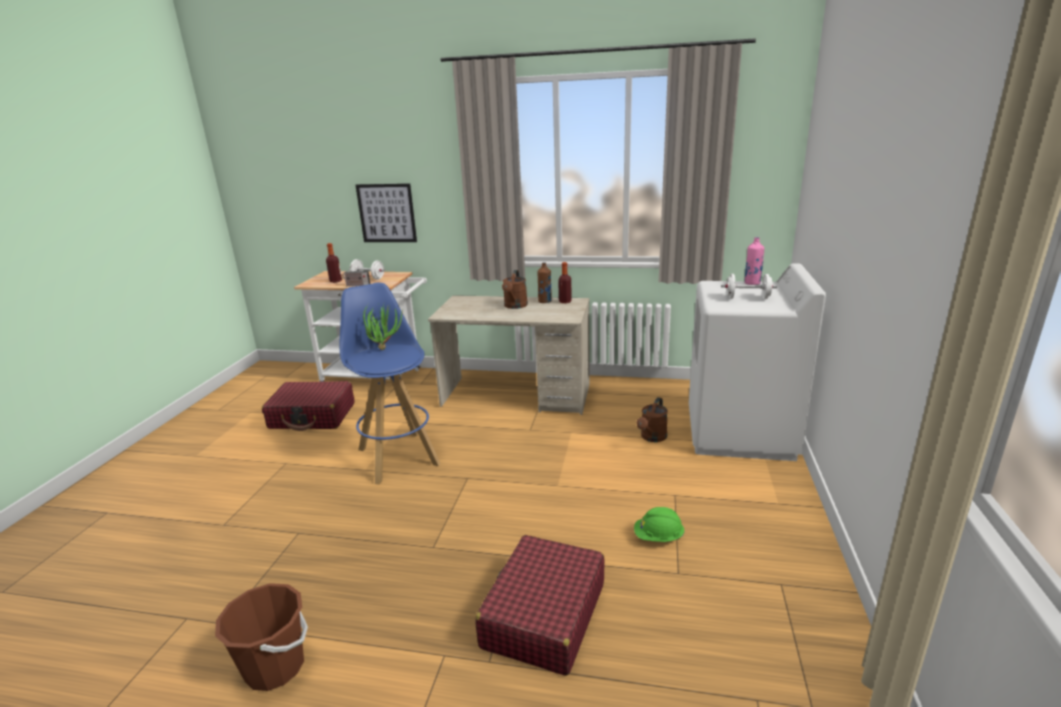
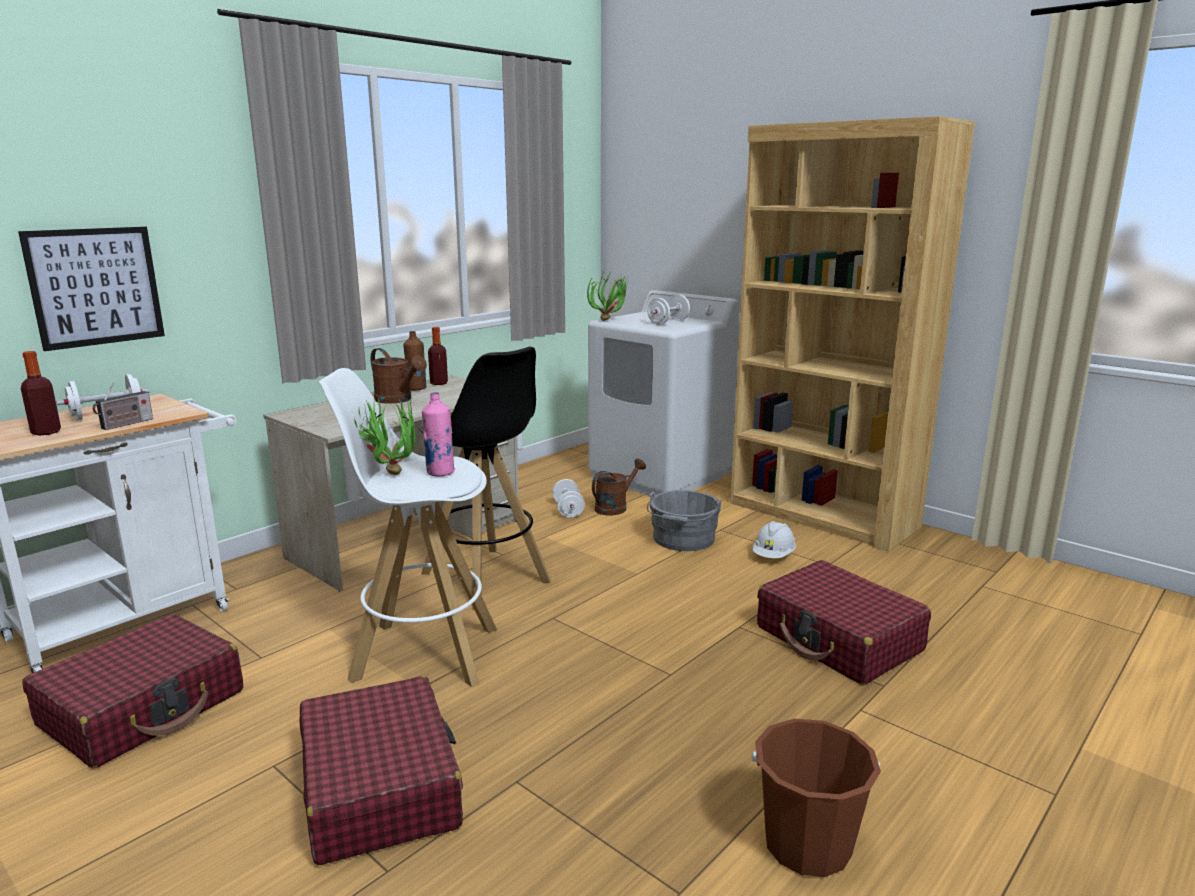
camera: 60 degrees left, 5 degrees down
blue stool [340,283,441,485] -> white stool [318,368,497,687]
green hard hat [634,507,685,542] -> white hard hat [753,521,796,558]
brown watering can [637,397,668,442] -> brown watering can turned 105 degrees counterclockwise [592,459,646,515]
pink bottle [744,237,764,285] -> pink bottle moved to [422,392,455,477]
none -> red suitcase [299,676,463,865]
none -> black stool [418,347,551,610]
none -> white dumbbell [552,479,585,518]
none -> potted plant [587,270,628,321]
none -> grey bucket [647,490,721,551]
none -> brown bookcase [730,116,975,552]

